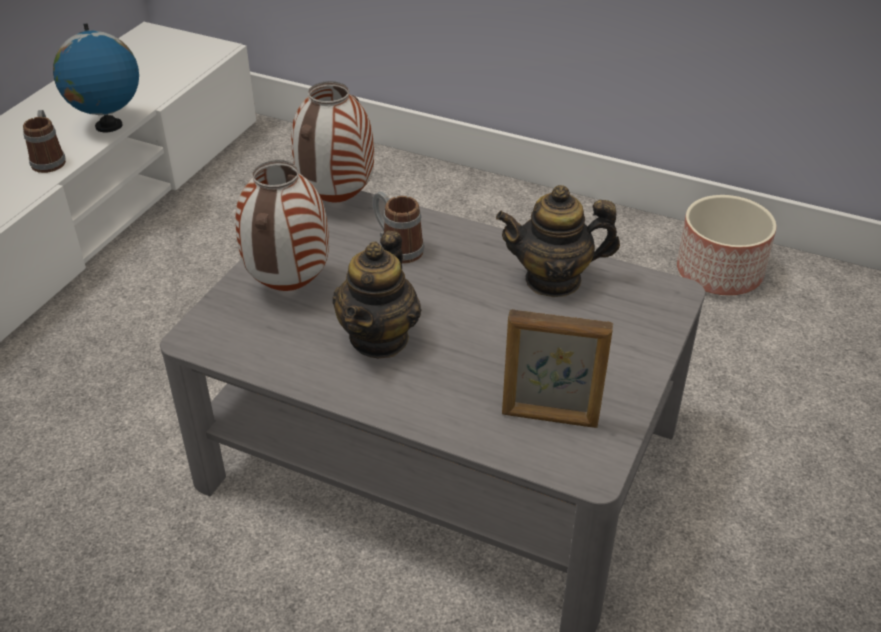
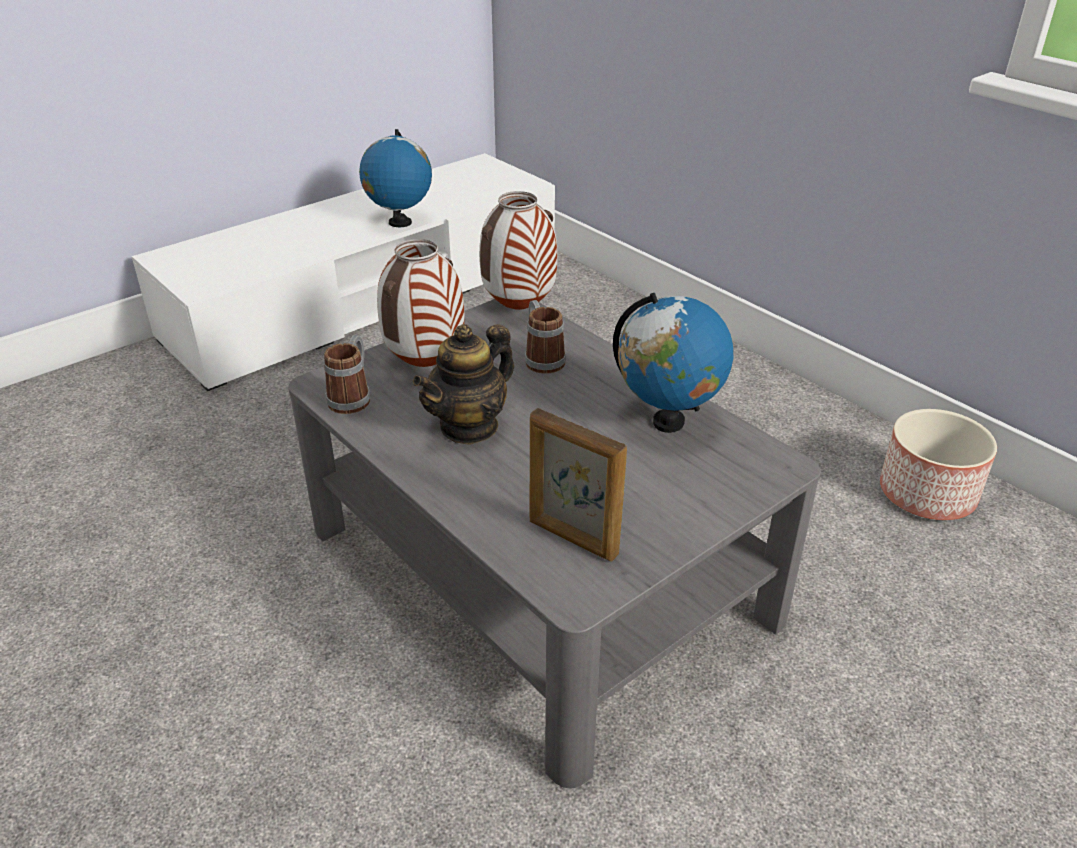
camera: 25 degrees right, 5 degrees down
mug [23,110,66,173] -> mug moved to [323,335,371,414]
teapot [496,185,620,297] -> globe [613,293,733,433]

